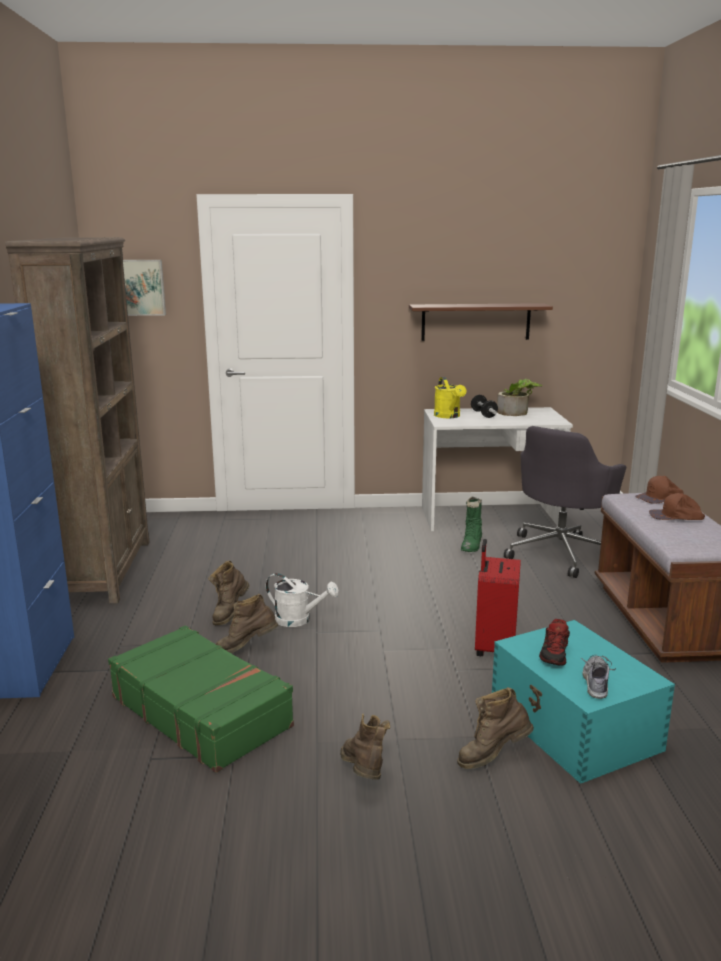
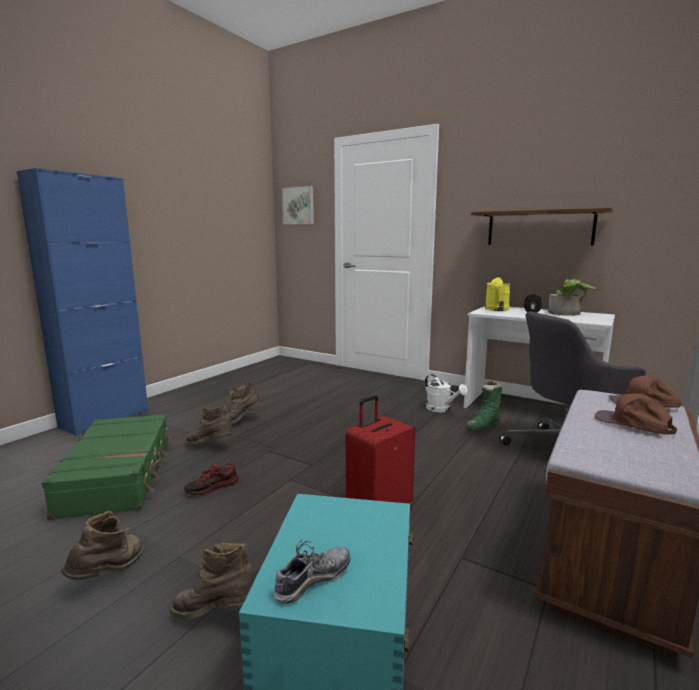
camera: 35 degrees right, 5 degrees down
brown bookcase [5,237,150,604] -> none
white watering can [266,573,339,627] -> white watering can moved to [425,374,468,412]
shoe [539,619,570,666] -> shoe moved to [184,462,239,495]

